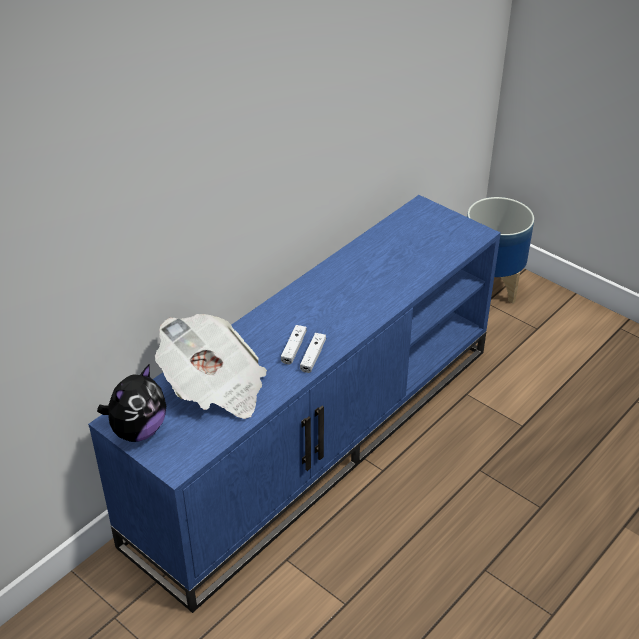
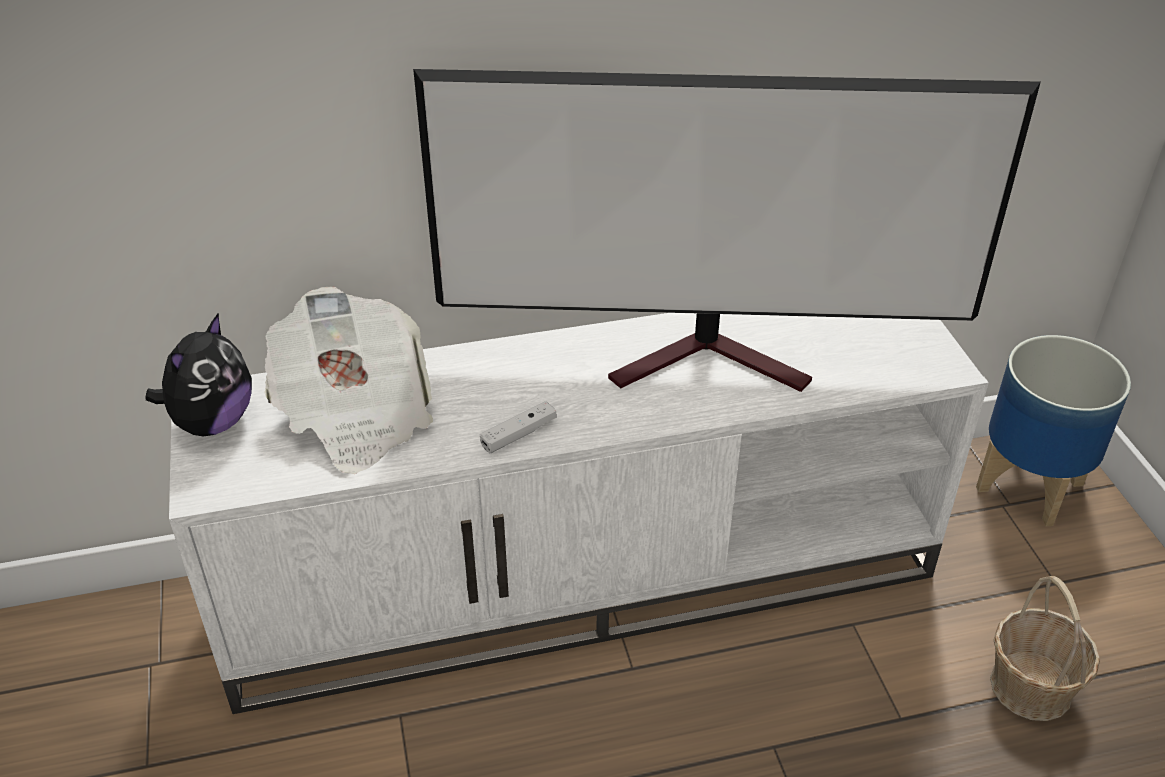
camera: 35 degrees right, 0 degrees up
blue tv stand [88,195,501,613] -> white tv stand [169,313,989,714]
plush toy [97,363,166,442] -> plush toy turned 45 degrees counterclockwise [145,312,252,437]
white game controller [281,325,307,365] -> none
none -> television [413,69,1041,392]
none -> basket [990,576,1100,721]

